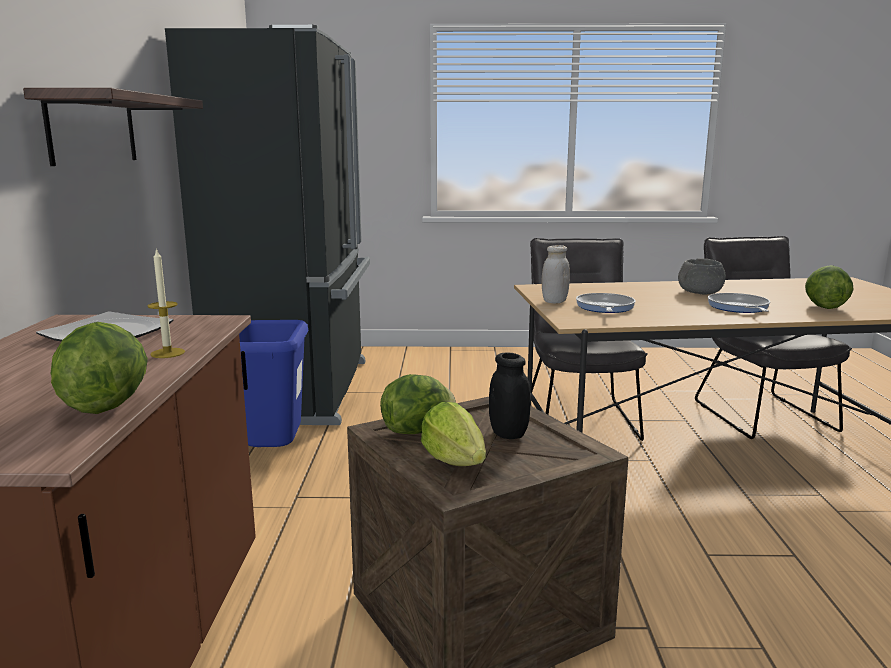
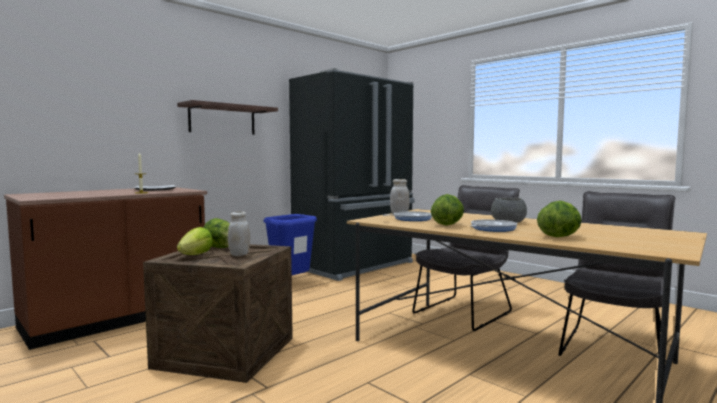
camera: 45 degrees right, 10 degrees down
lettuce [50,322,148,414] -> lettuce moved to [431,194,464,226]
black jar [489,352,531,439] -> white jar [228,211,250,256]

